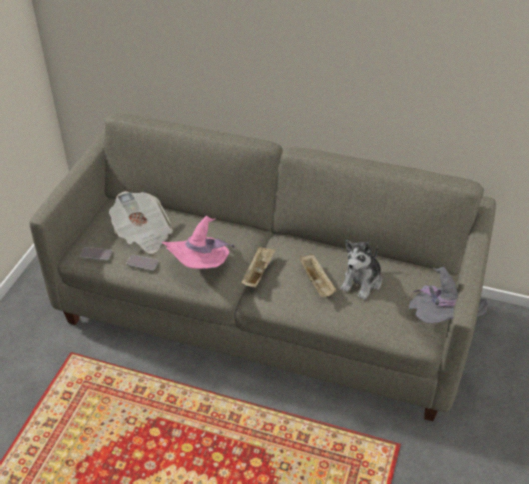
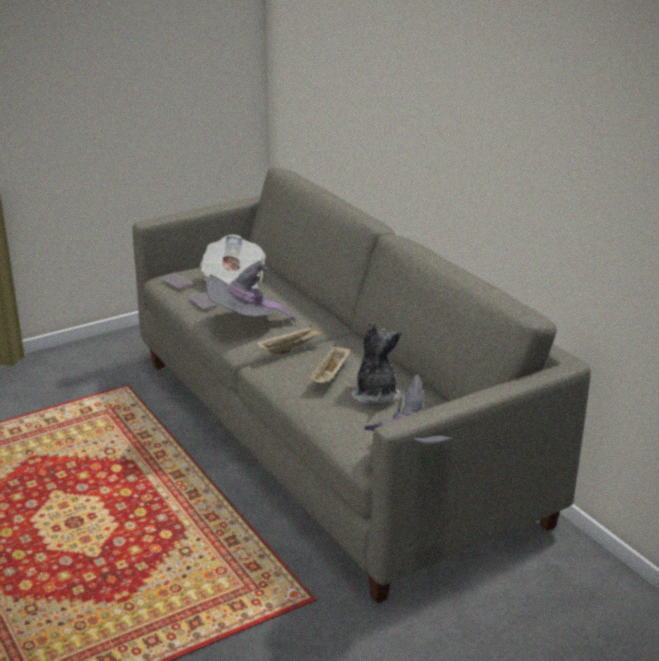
camera: 40 degrees right, 15 degrees down
pink hat [162,216,235,269] -> grey hat [205,260,296,323]
plush toy [340,240,382,300] -> plush toy turned 105 degrees clockwise [352,322,402,404]

